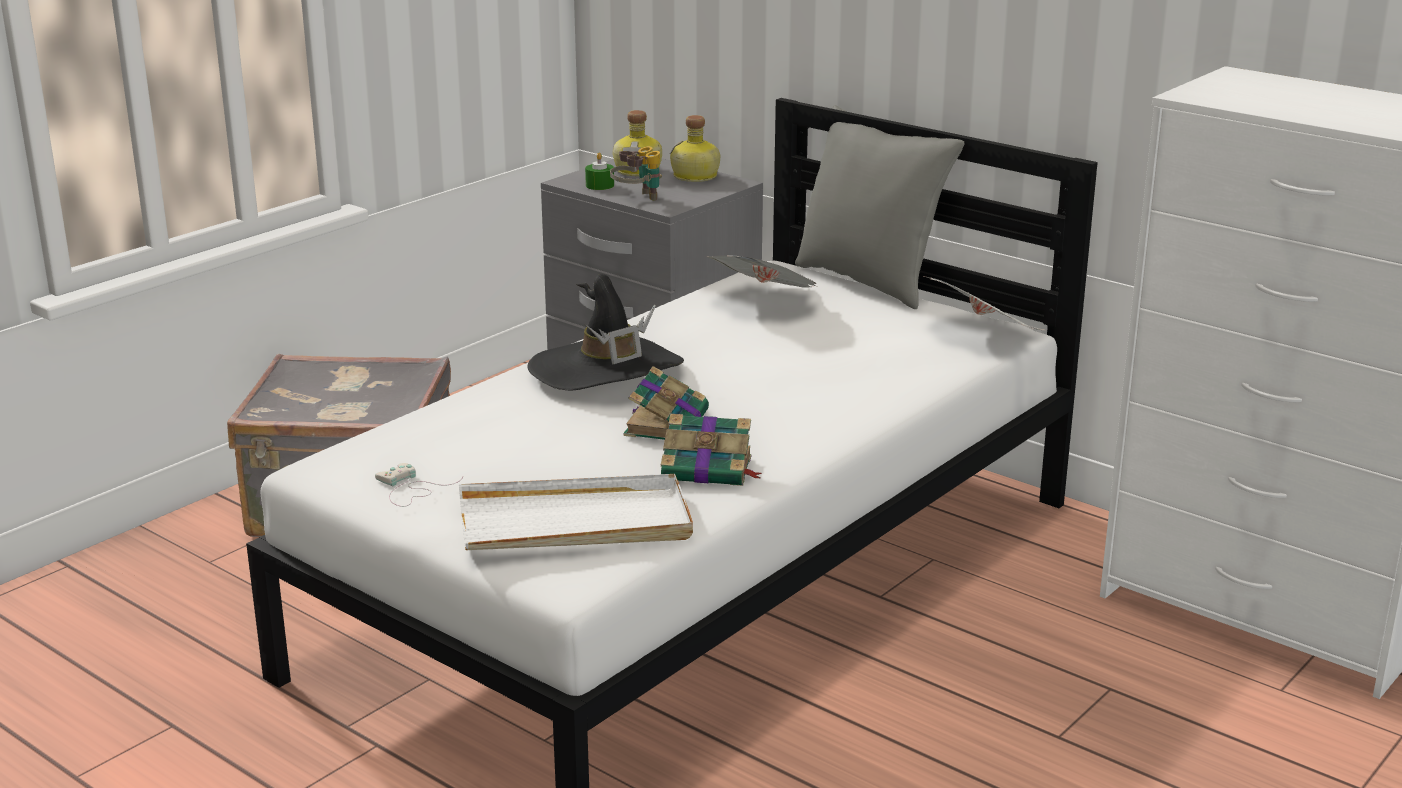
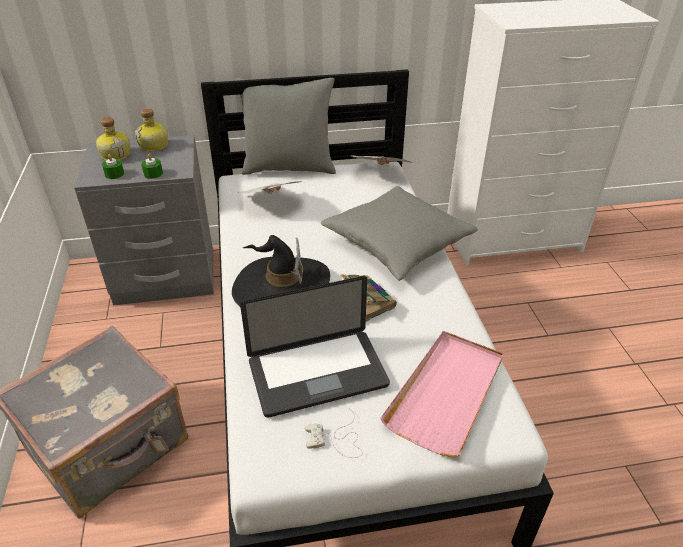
camera: 50 degrees left, 15 degrees up
white tray [459,474,693,550] -> pink tray [380,331,503,457]
binoculars [610,146,662,201] -> green candle [141,154,163,179]
book [661,414,762,486] -> none
none -> laptop [240,276,390,418]
none -> grey pillow [320,186,478,281]

